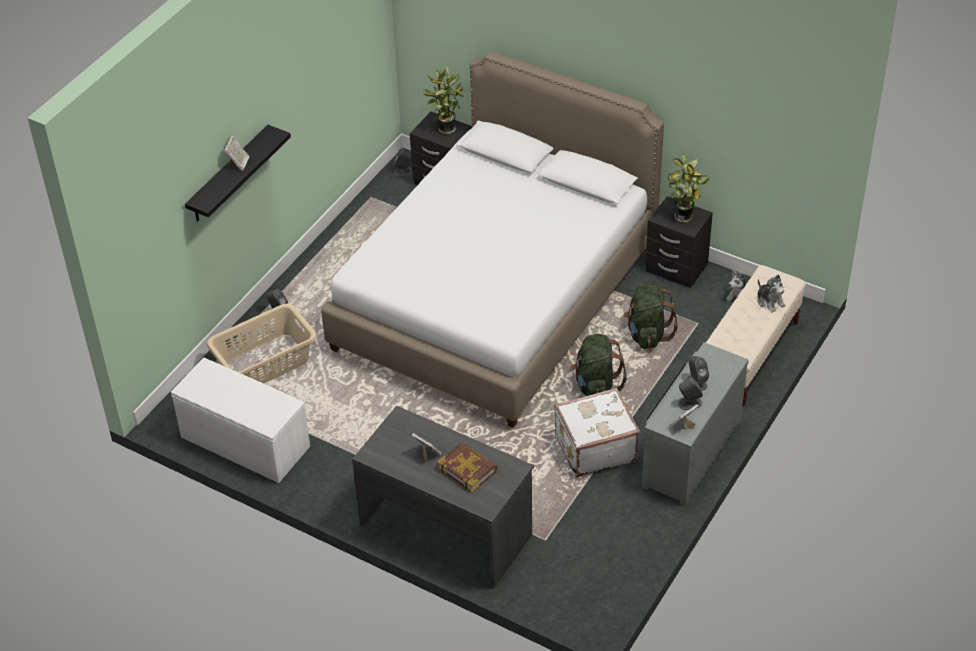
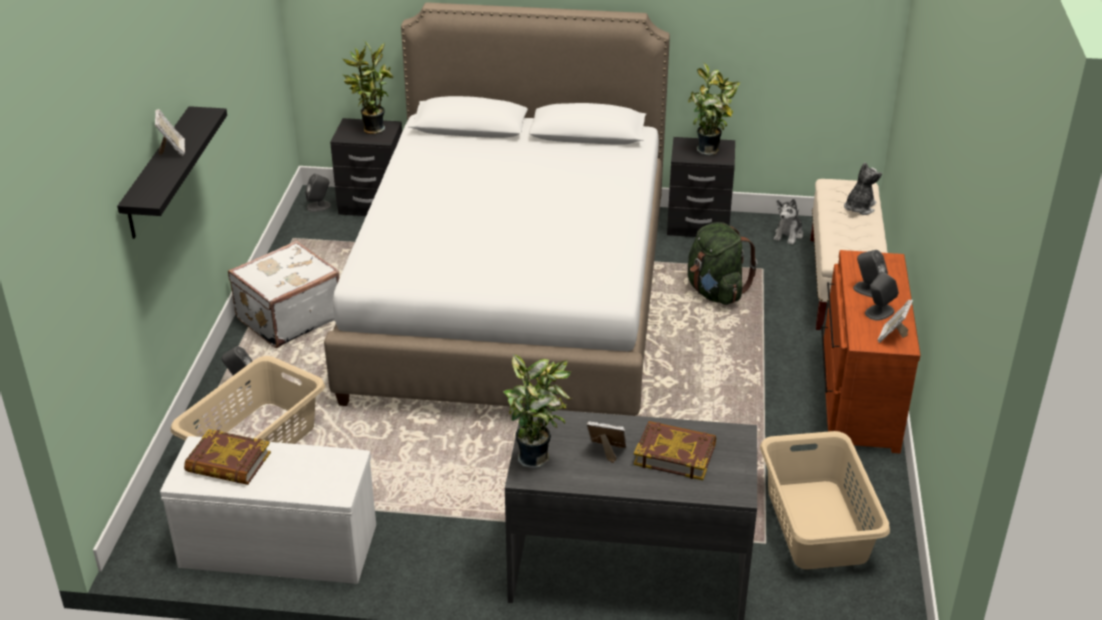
camera: 25 degrees left, 10 degrees down
white suitcase [554,388,640,477] -> white suitcase moved to [228,240,339,348]
green backpack [571,334,627,396] -> none
grey dresser [642,342,749,506] -> brown dresser [821,250,920,453]
plush toy [757,275,786,313] -> plush toy turned 90 degrees counterclockwise [844,162,882,215]
none -> book [184,429,271,485]
none -> potted plant [503,353,571,469]
none -> beige laundry basket [760,431,890,569]

